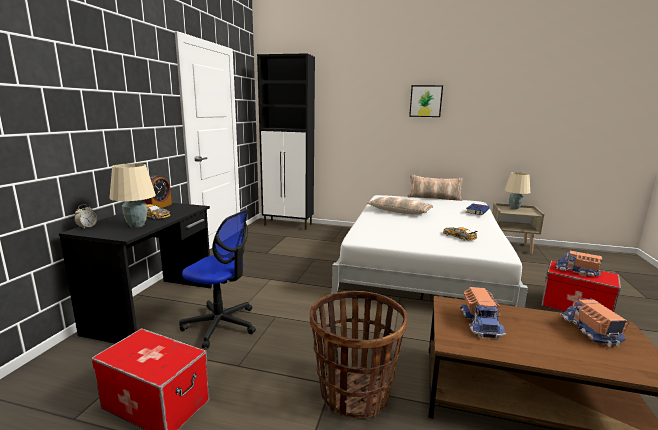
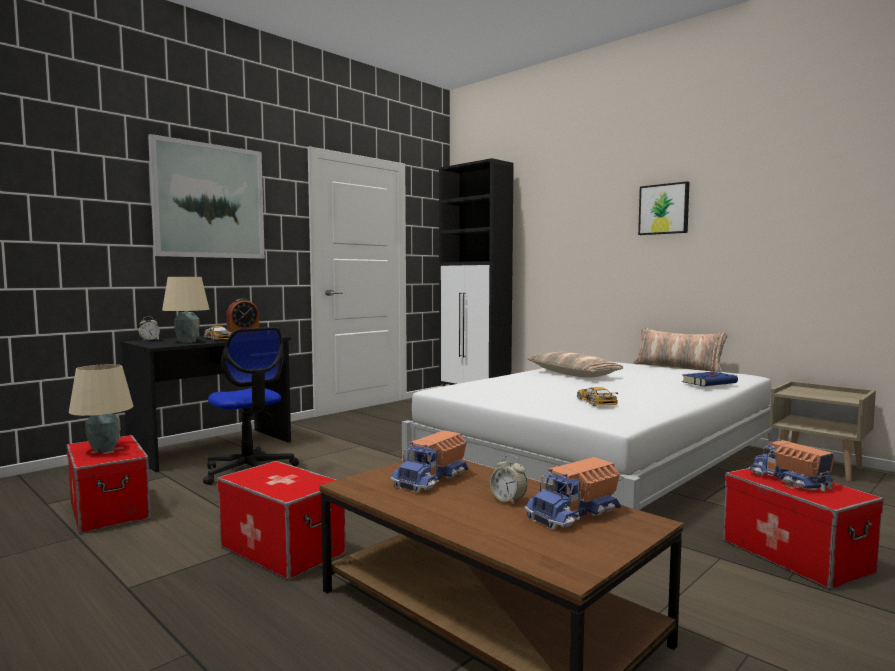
camera: 30 degrees right, 10 degrees down
basket [310,291,407,419] -> storage box [217,461,346,580]
beige table lamp [504,172,530,209] -> beige table lamp moved to [69,364,134,452]
toy truck [560,298,629,347] -> toy truck turned 150 degrees counterclockwise [525,457,621,530]
none -> picture [148,134,265,259]
none -> alarm clock [490,455,527,505]

